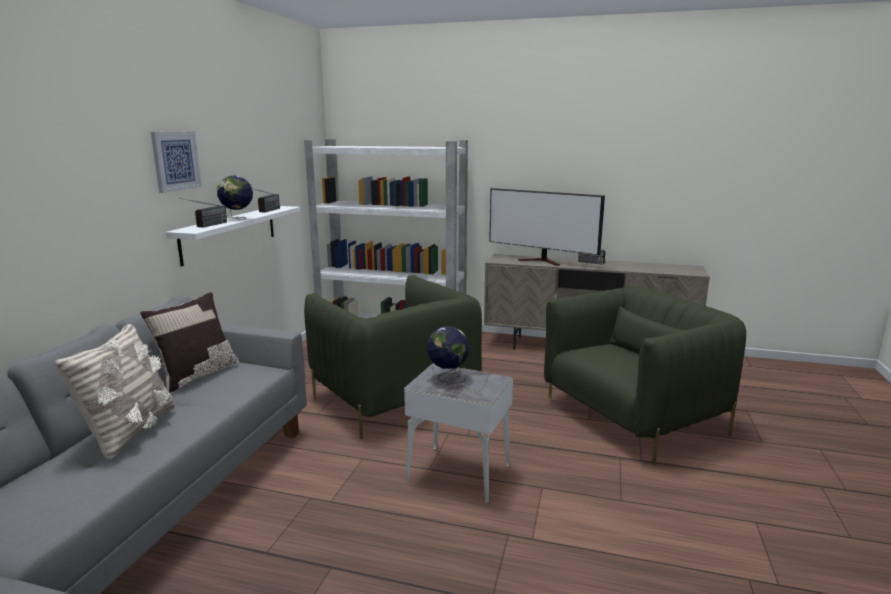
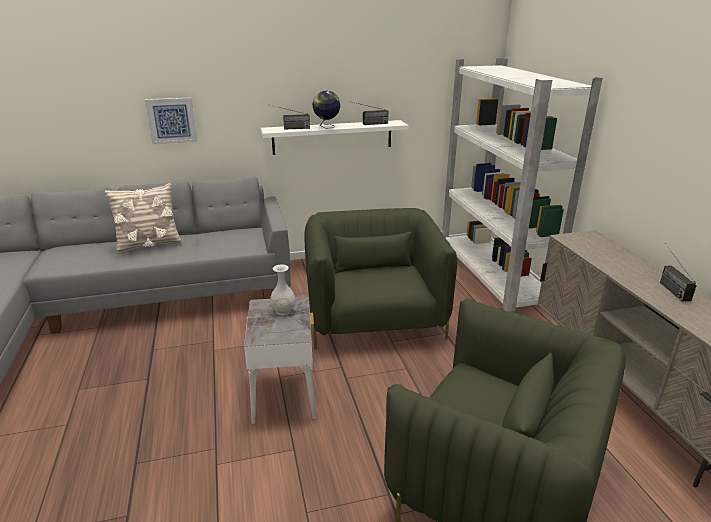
camera: 60 degrees right, 10 degrees up
pillow [140,292,239,393] -> none
picture [151,132,202,193] -> picture moved to [145,98,197,144]
green armchair [304,275,482,439] -> green armchair turned 150 degrees clockwise [304,208,457,350]
globe [426,326,469,383] -> white vase [270,265,296,316]
television [489,188,605,266] -> none

